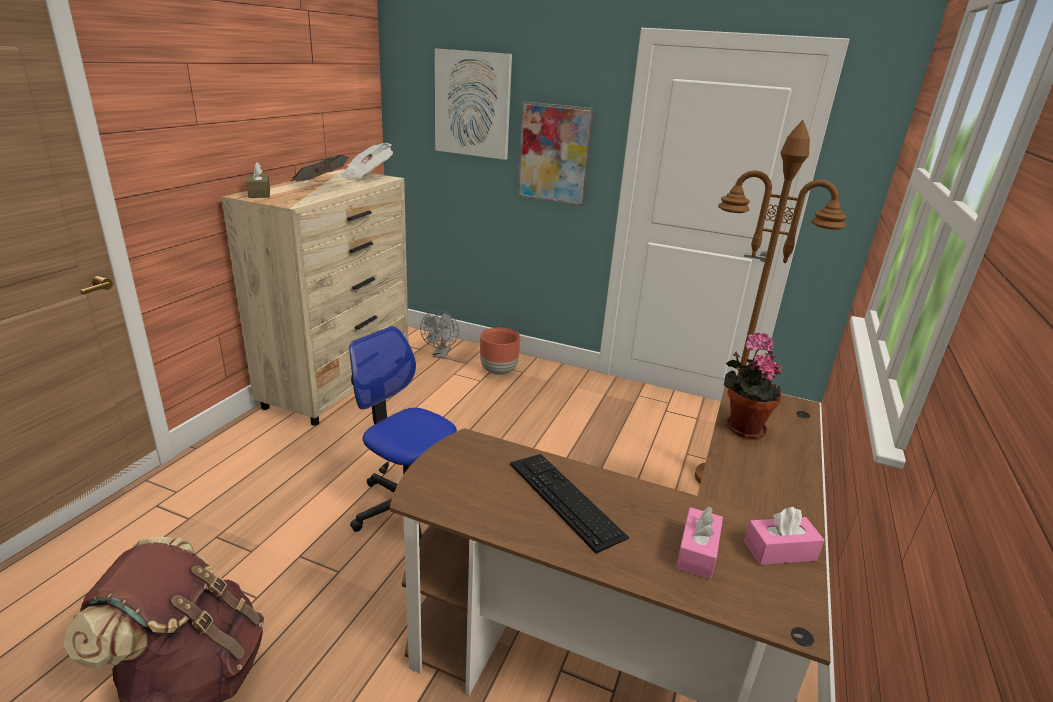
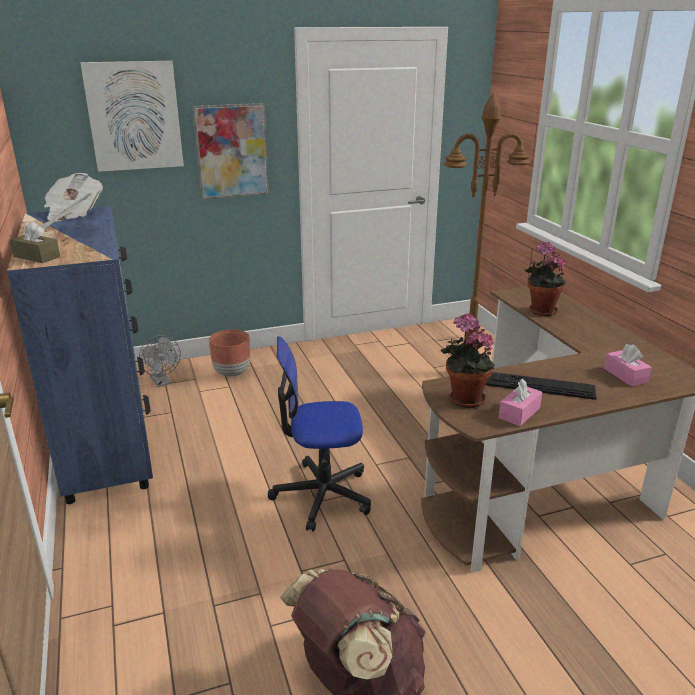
camera: 40 degrees left, 0 degrees up
beige dresser [221,169,409,426] -> blue dresser [7,206,153,504]
pink tissue box [744,507,824,565] -> pink tissue box moved to [499,379,542,426]
none -> potted plant [440,313,495,408]

